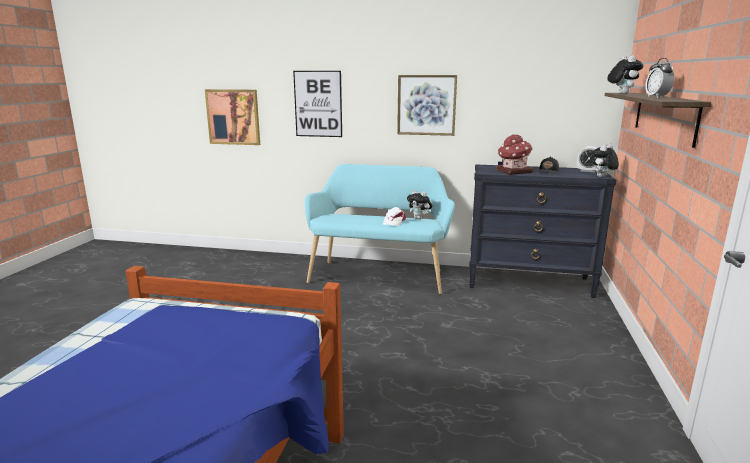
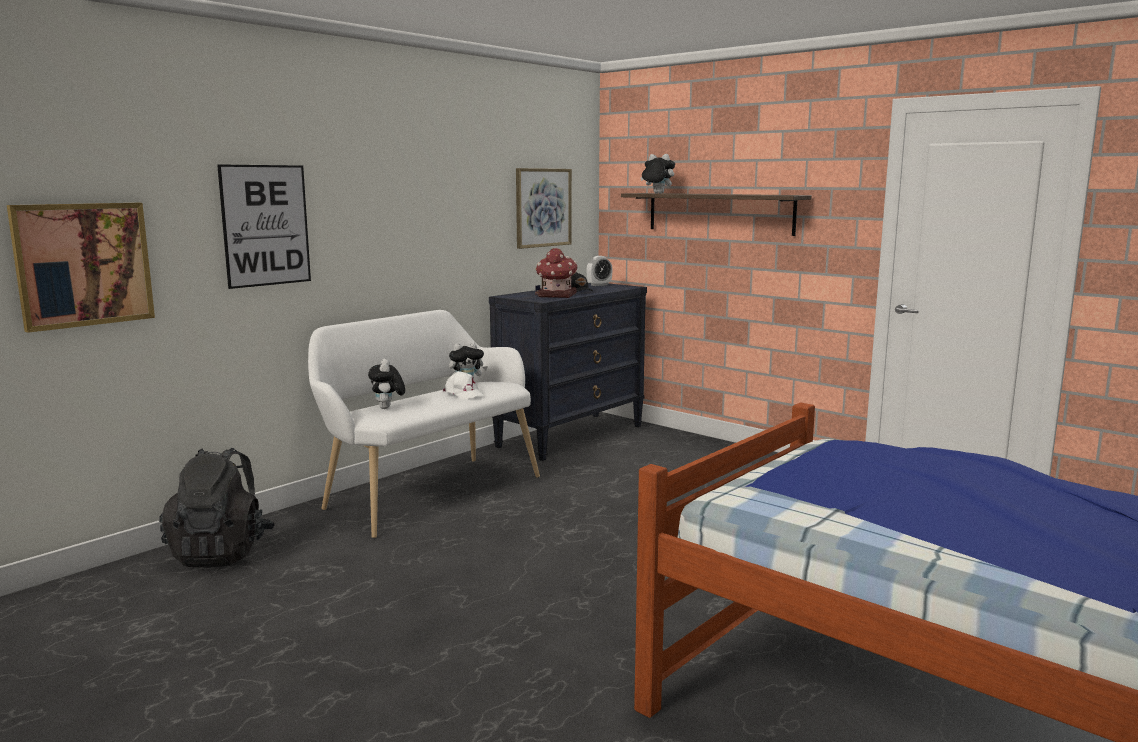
camera: 60 degrees left, 5 degrees down
turquoise bench [305,164,455,295] -> white bench [308,310,540,538]
picture [397,75,457,136] -> picture moved to [516,168,572,249]
plush toy [592,144,619,177] -> plush toy moved to [368,359,405,409]
alarm clock [645,58,674,98] -> none
none -> black backpack [159,448,275,568]

